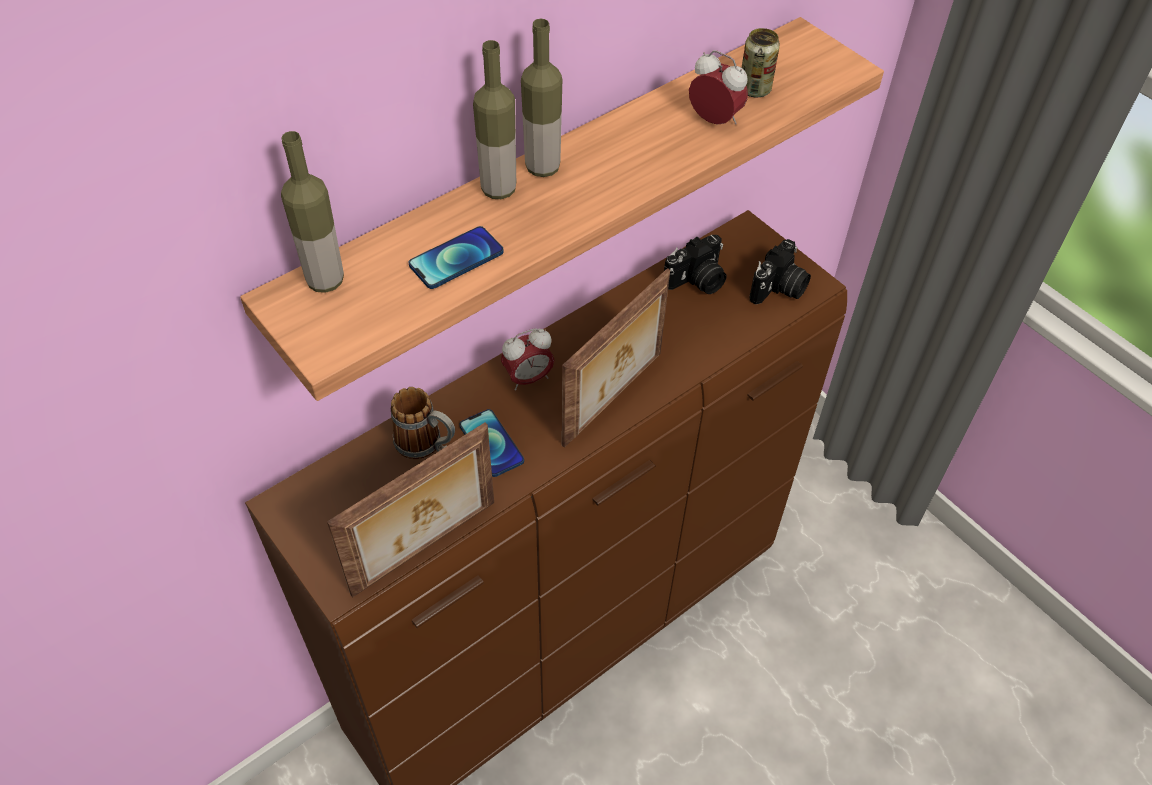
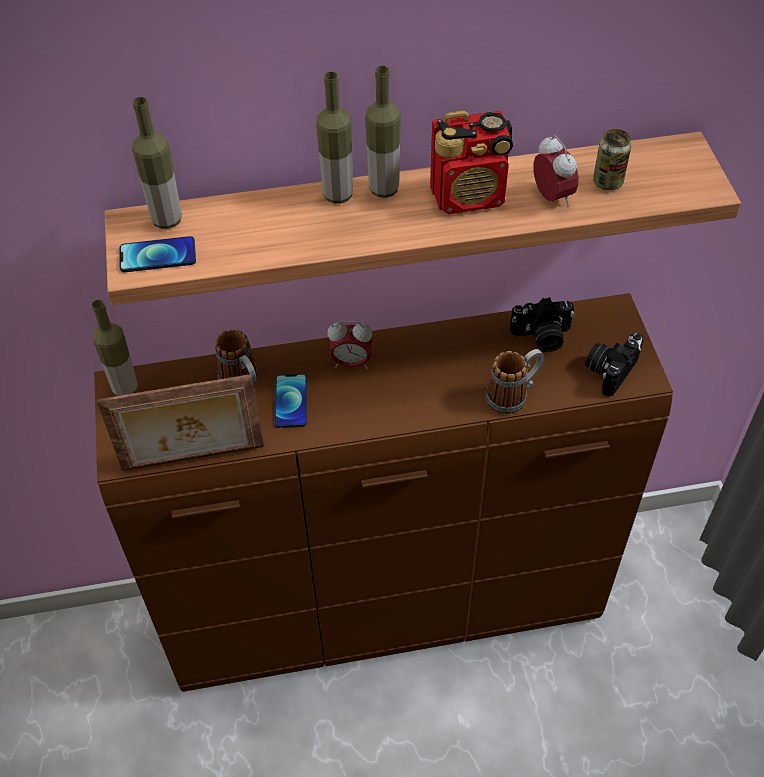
camera: 30 degrees right, 0 degrees up
phone [409,226,504,289] -> phone moved to [120,236,196,272]
picture frame [562,268,670,448] -> none
camera [750,239,811,304] -> camera turned 150 degrees clockwise [585,333,643,397]
none -> bottle [92,300,138,396]
none -> radio [430,110,513,215]
none -> mug [486,349,544,414]

